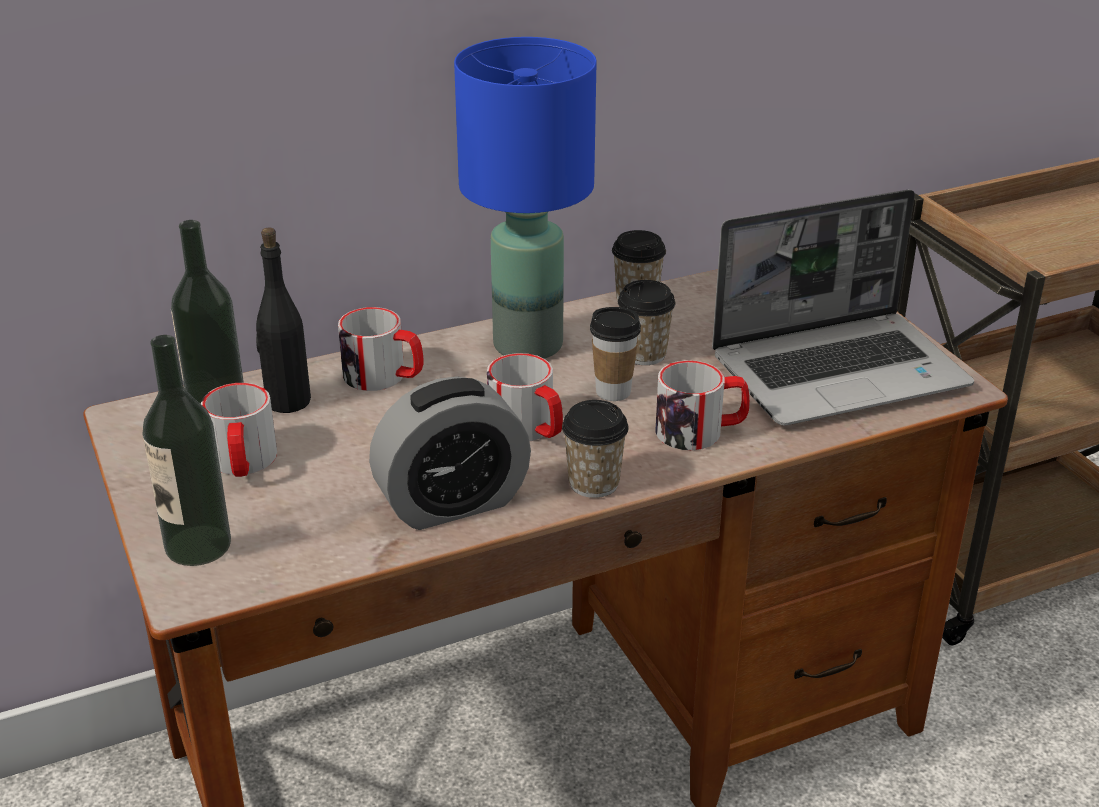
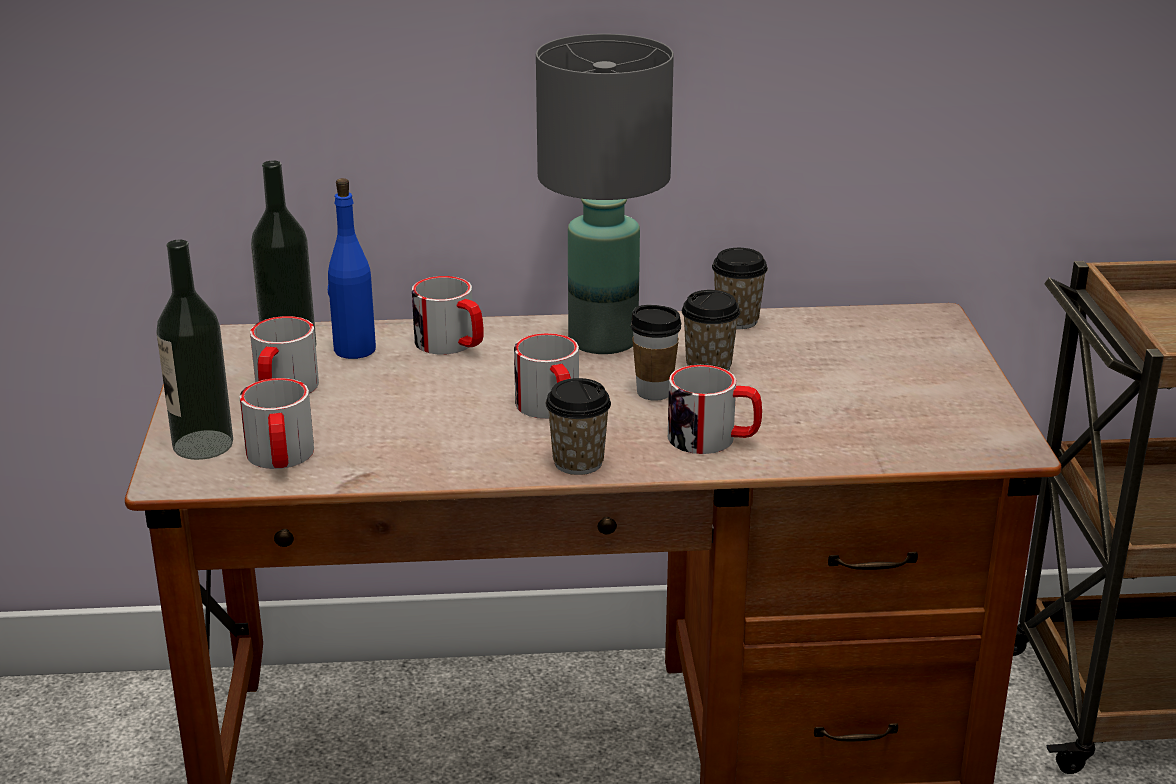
camera: 20 degrees right, 5 degrees down
black bottle [256,228,311,413] -> blue bottle [328,178,376,359]
alarm clock [369,376,531,530] -> none
blue table lamp [454,37,596,359] -> grey table lamp [536,34,674,354]
laptop [712,190,974,426] -> none
none -> mug [240,378,314,469]

